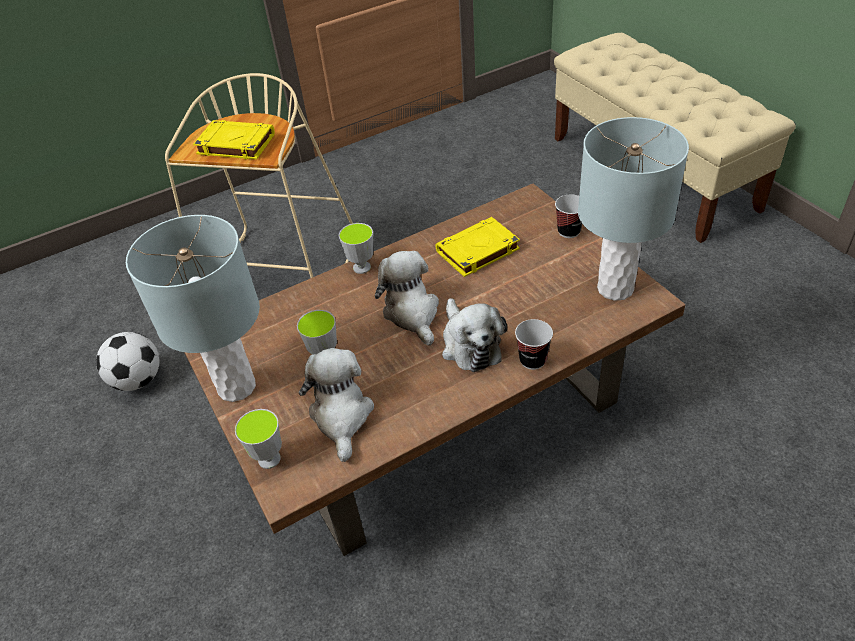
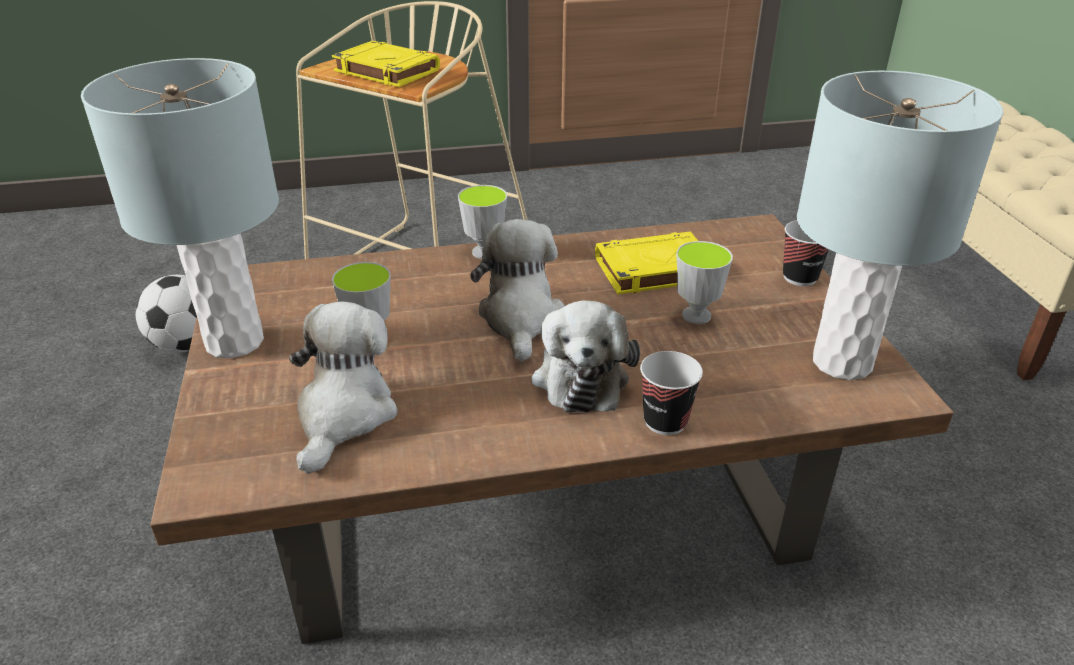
camera: 15 degrees right, 10 degrees down
cup [235,409,282,469] -> cup moved to [676,241,733,324]

